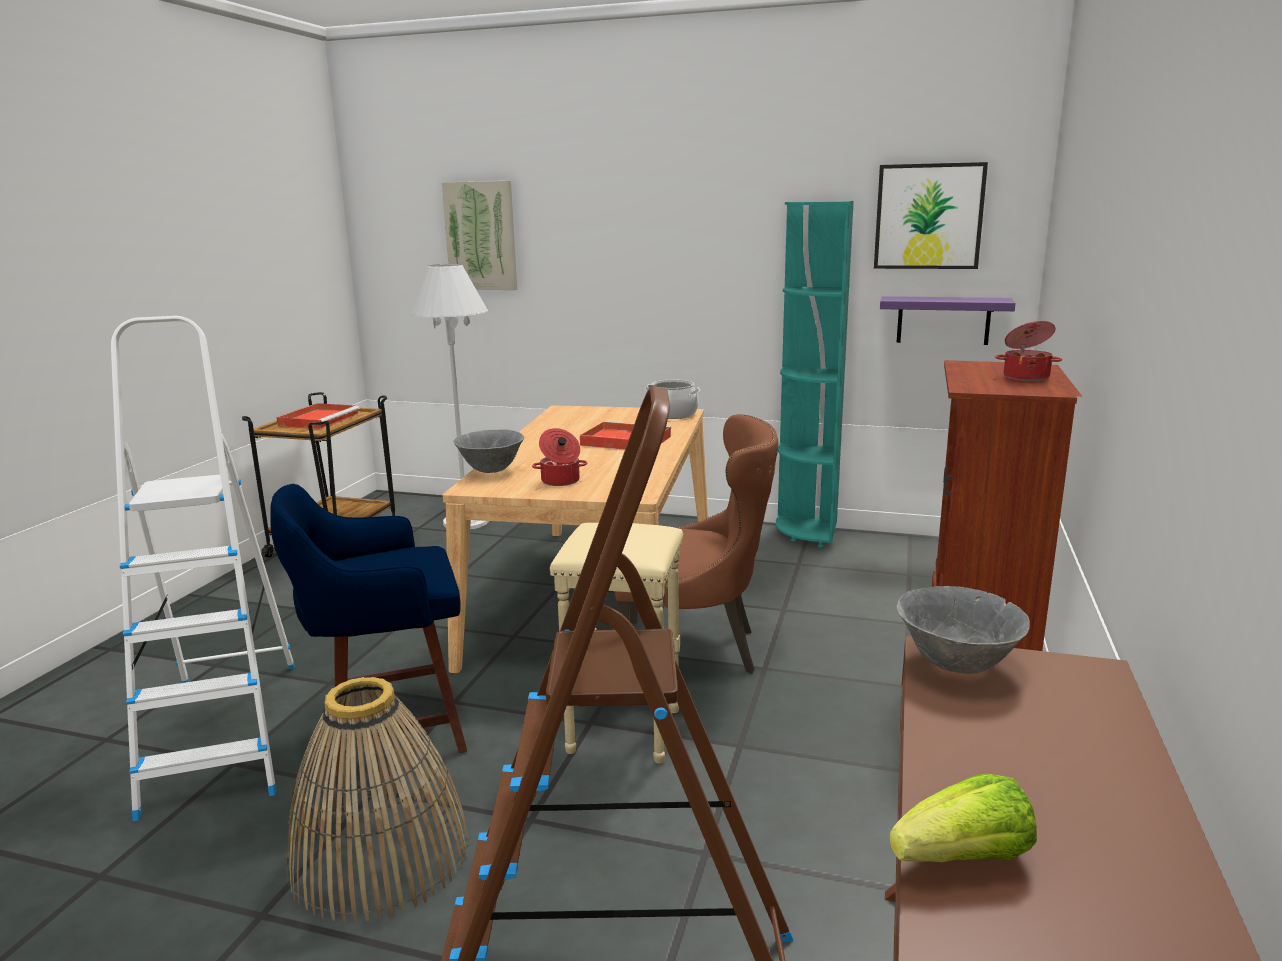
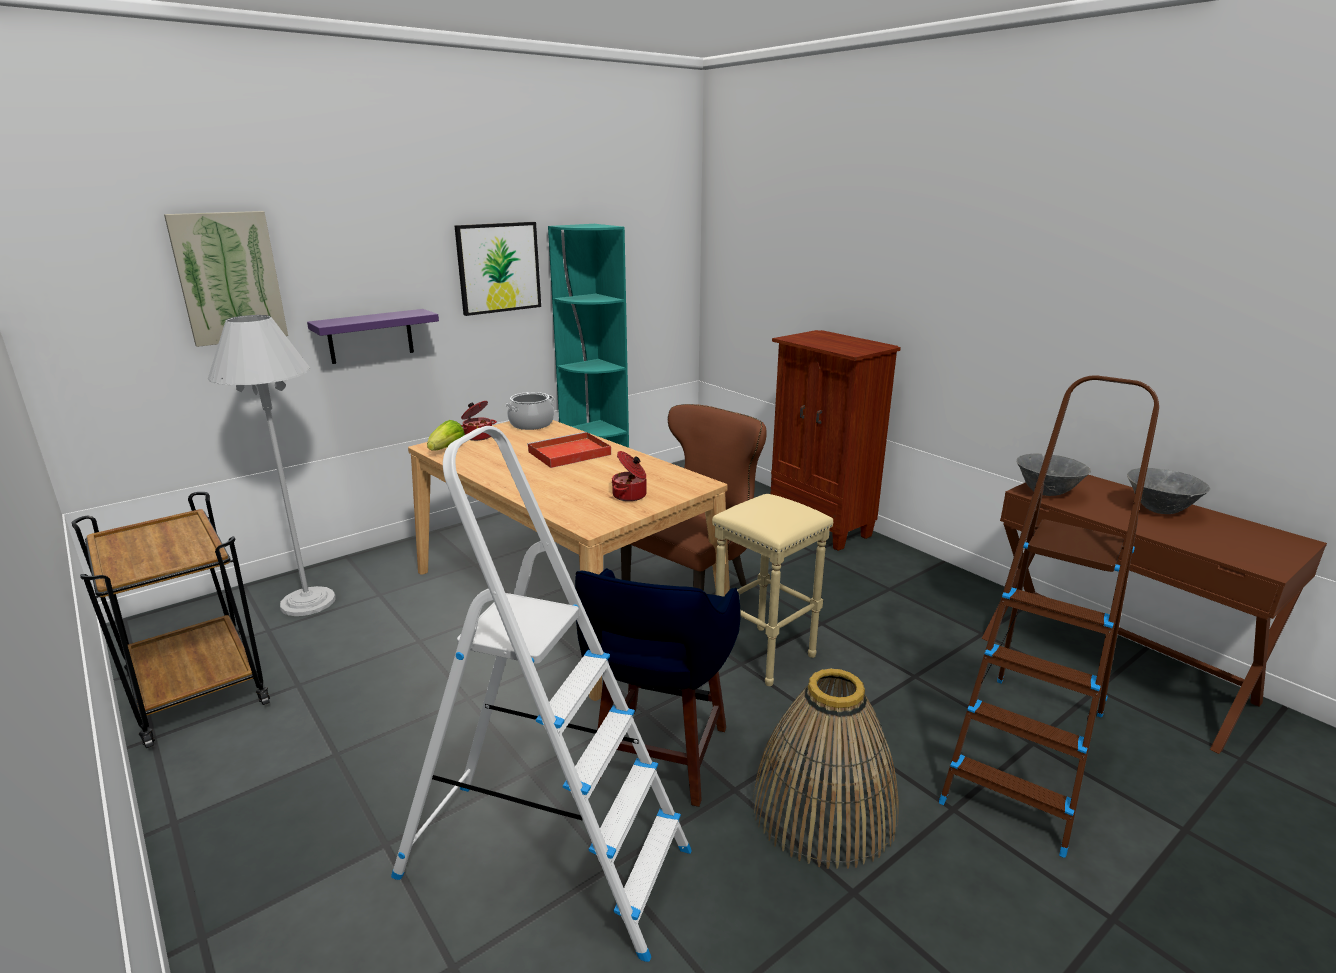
camera: 55 degrees left, 5 degrees up
red tray [276,403,360,429] -> none
grey bowl [454,430,524,473] -> grey bowl moved to [1127,468,1210,514]
picture [874,162,988,269] -> picture moved to [454,222,541,316]
purple shelf [880,296,1016,345] -> purple shelf moved to [307,309,439,364]
lettuce [889,774,1037,862] -> lettuce moved to [427,420,465,451]
cooking pot [995,321,1062,381] -> cooking pot moved to [461,401,497,441]

